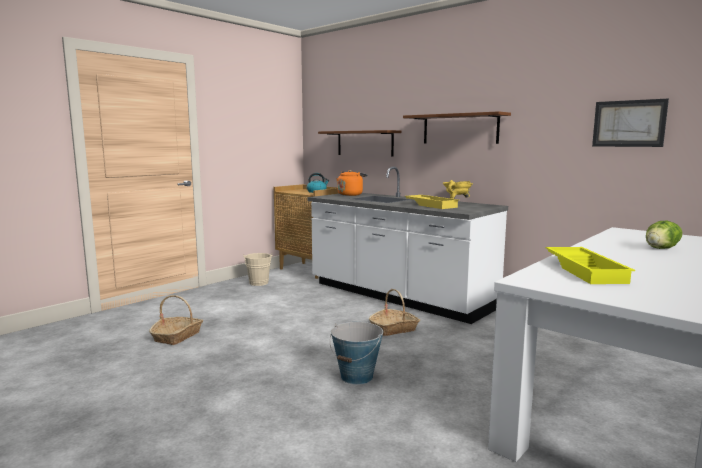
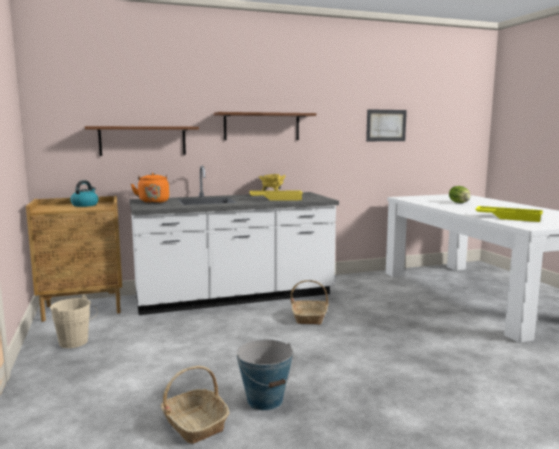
camera: 60 degrees left, 0 degrees up
bucket [330,322,383,385] -> bucket moved to [236,339,295,411]

